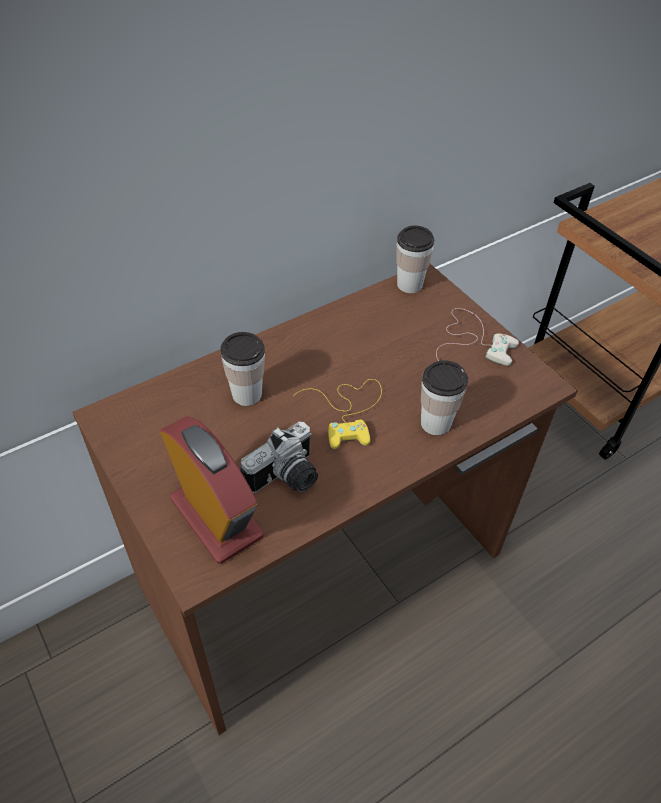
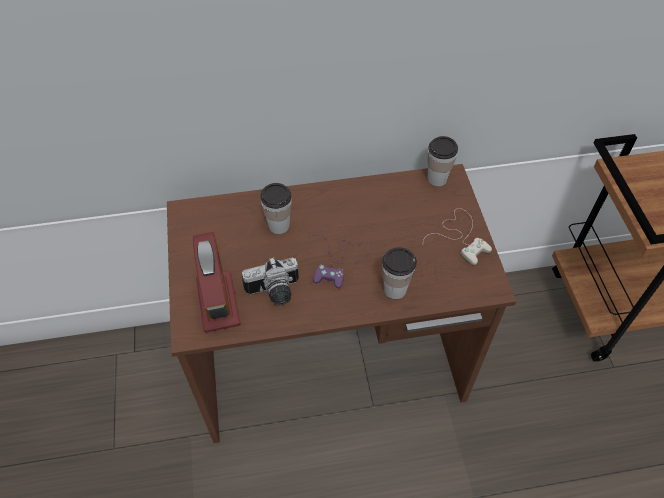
camera: 25 degrees right, 5 degrees up
yellow game controller [293,379,382,449] -> purple game controller [308,235,371,289]

